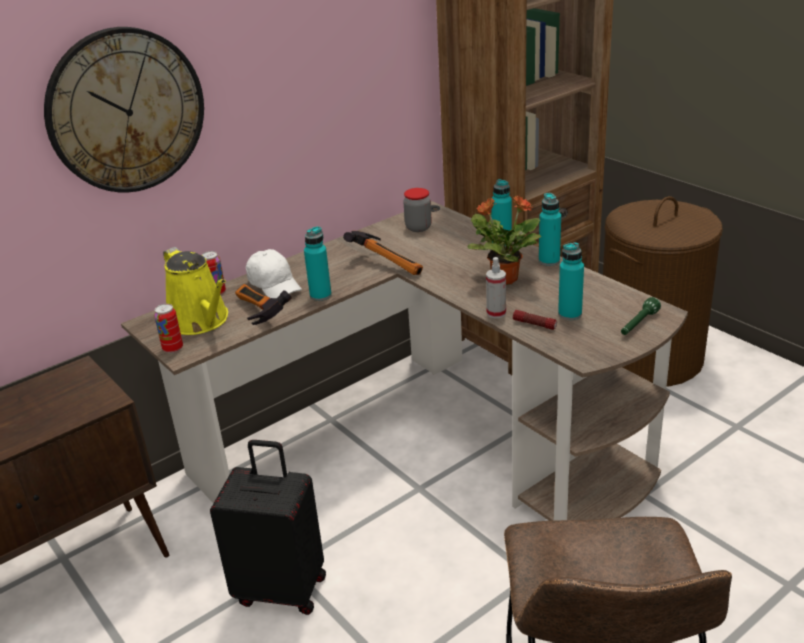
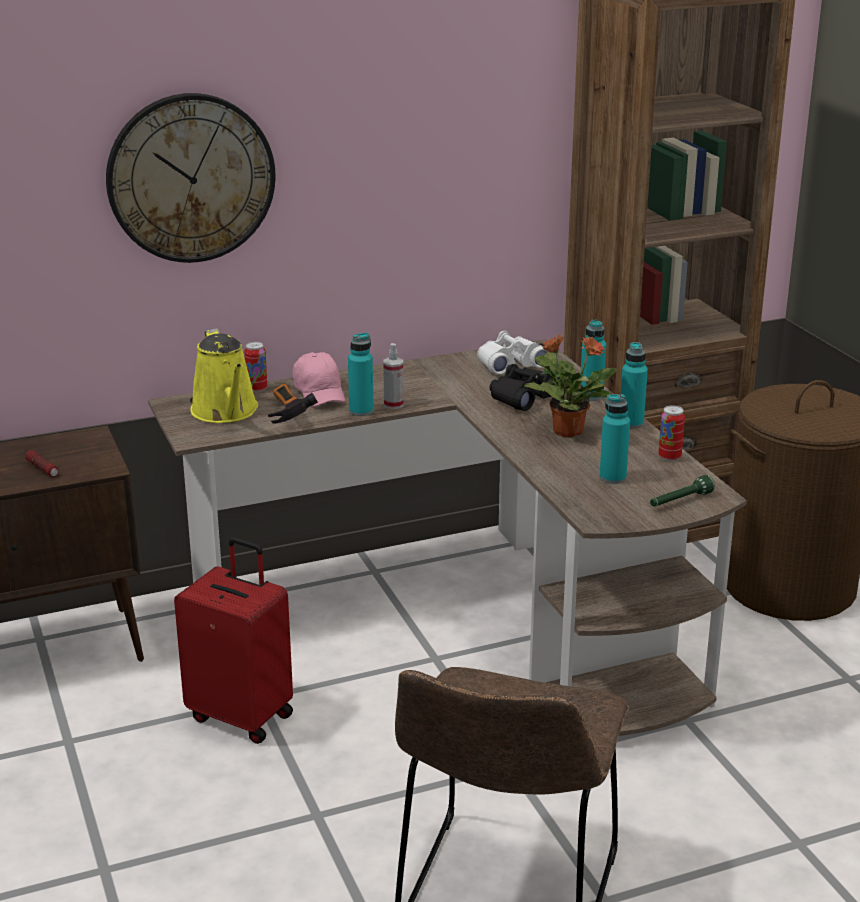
camera: 15 degrees right, 5 degrees down
can [154,304,183,353] -> can moved to [658,406,685,461]
black suitcase [210,440,326,615] -> red suitcase [174,537,293,744]
white cap [246,249,302,298] -> pink cap [293,352,345,407]
hammer [343,231,423,275] -> none
jar [403,188,432,232] -> white binoculars [477,331,548,375]
spray bottle [486,257,506,318] -> spray bottle moved to [383,343,404,409]
flashlight [513,310,557,330] -> flashlight moved to [25,450,59,477]
none -> black binoculars [490,364,563,411]

